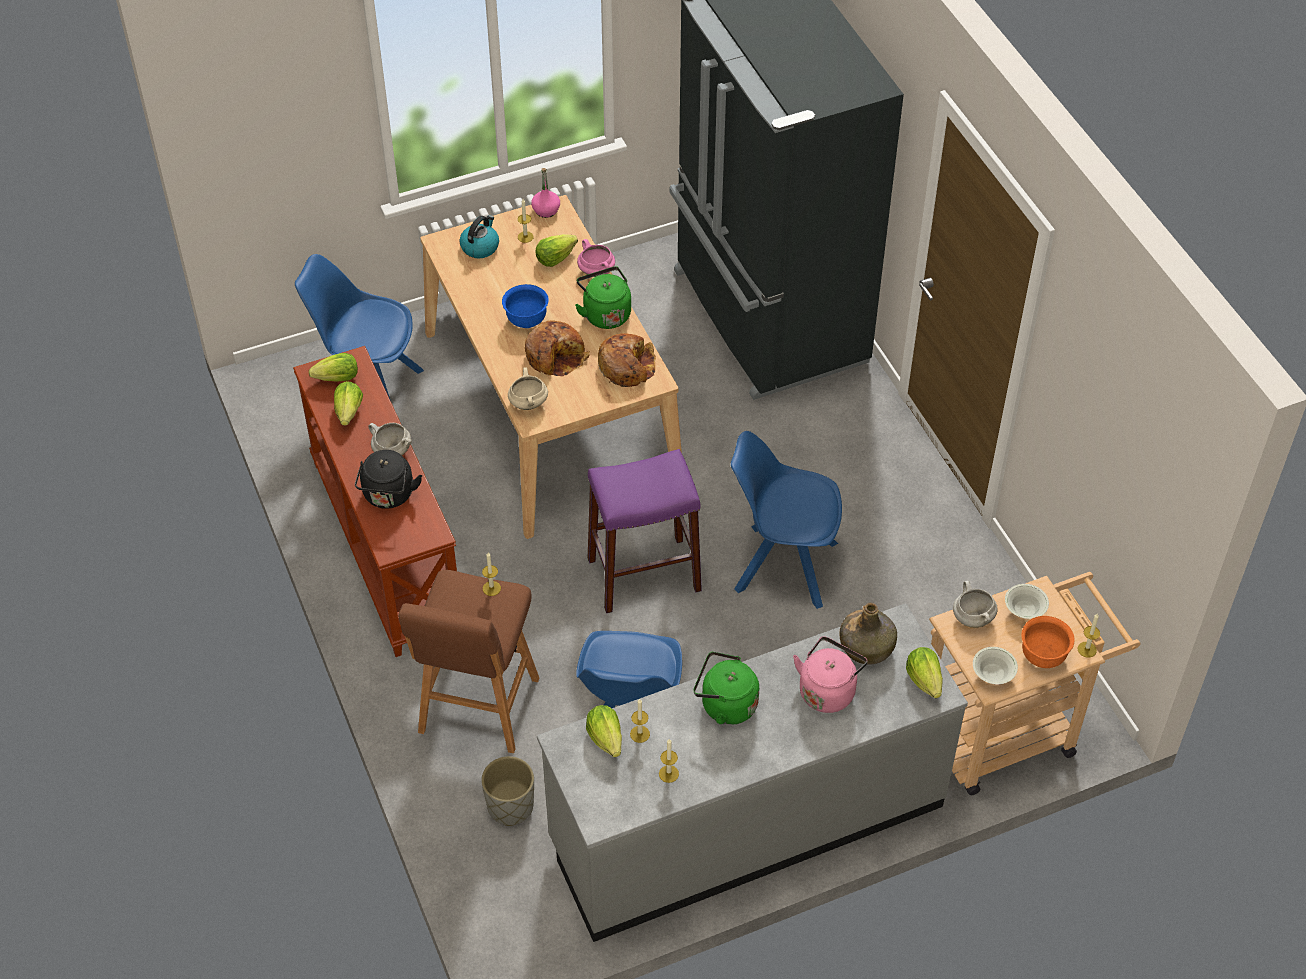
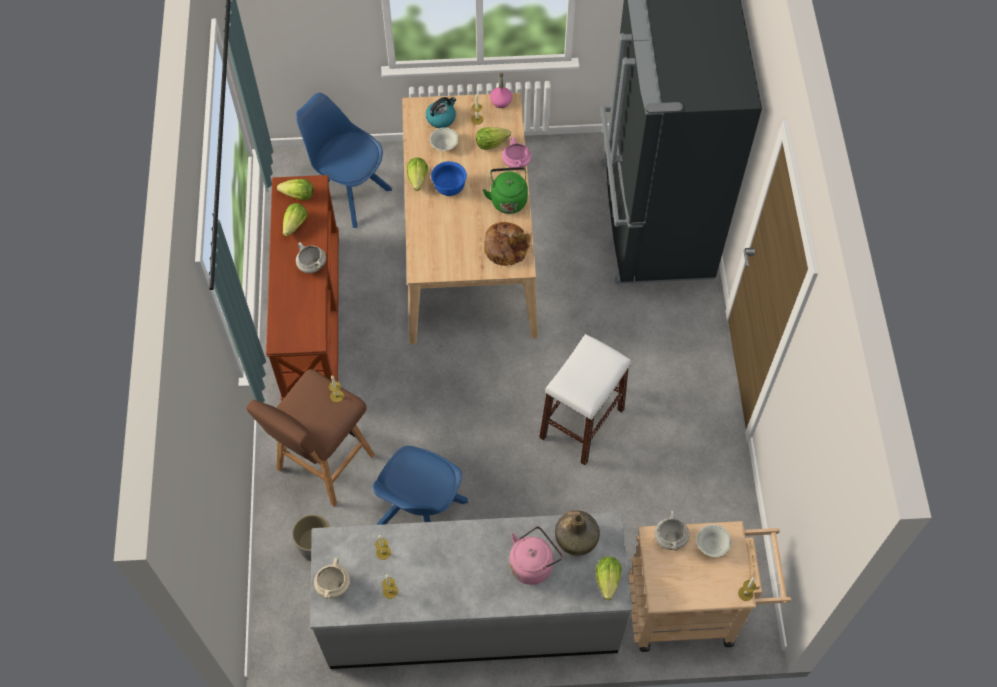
camera: 20 degrees right, 10 degrees up
black kettle [355,450,422,509] -> none
beige cooking pot [508,367,548,410] -> beige cooking pot moved to [314,558,350,599]
bread [525,320,590,377] -> none
lettuce [586,705,622,757] -> lettuce moved to [407,157,428,191]
purple stool [588,449,702,613] -> none
green kettle [694,651,759,725] -> none
blue chair [731,431,842,609] -> white stool [539,334,631,465]
white bowl [973,647,1018,684] -> white bowl moved to [430,127,459,151]
orange bowl [1021,616,1075,668] -> none

